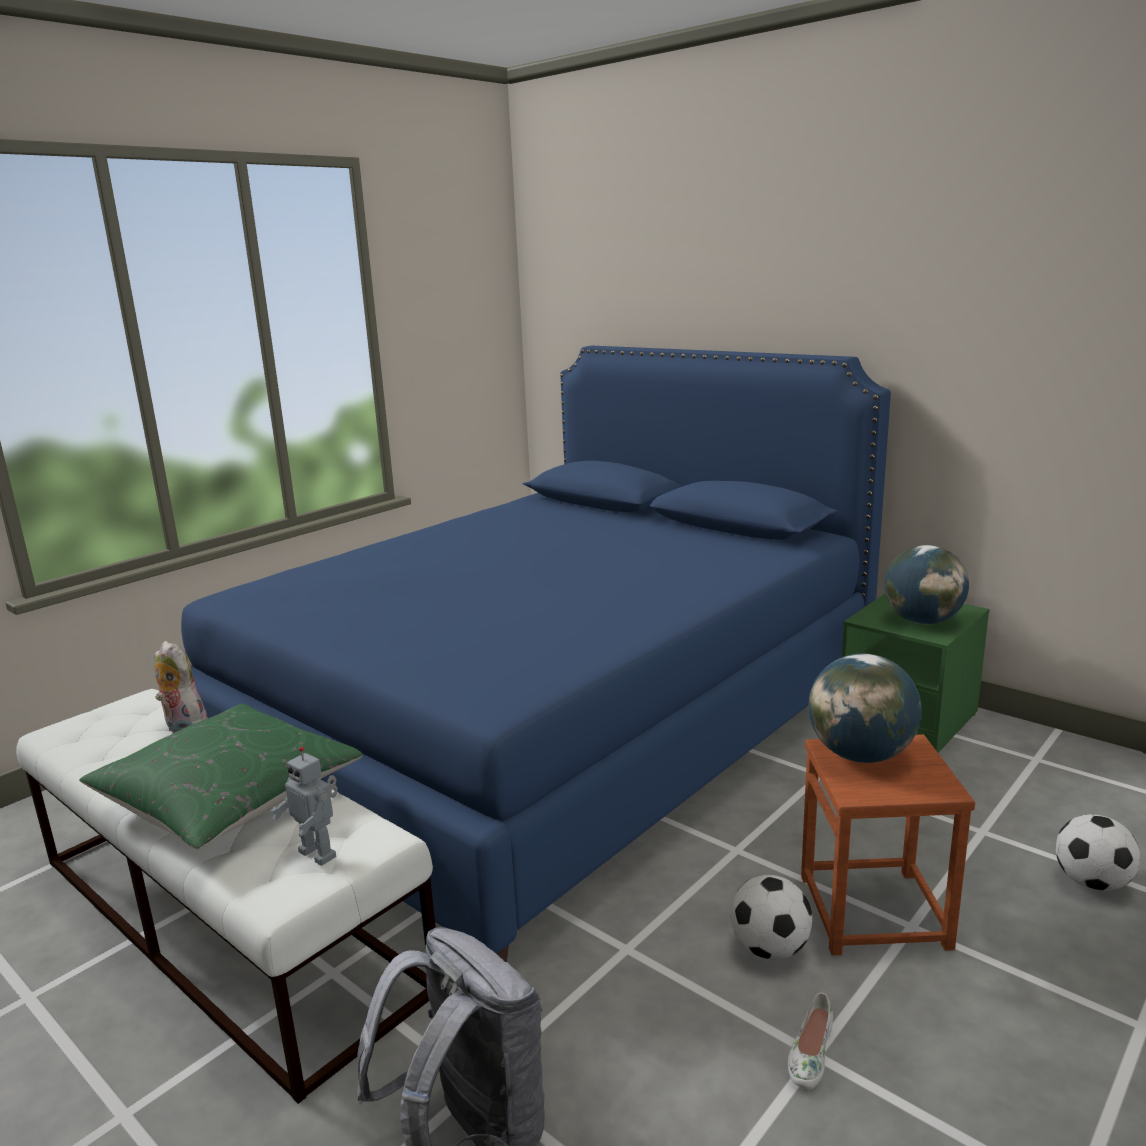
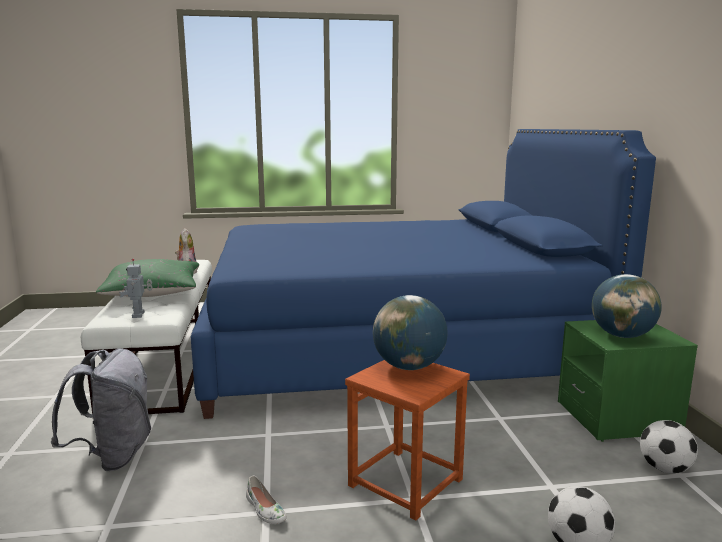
camera: 40 degrees right, 5 degrees down
football [731,875,812,959] -> football moved to [640,420,698,473]
white shoe [788,993,833,1089] -> white shoe turned 105 degrees counterclockwise [246,476,287,524]

